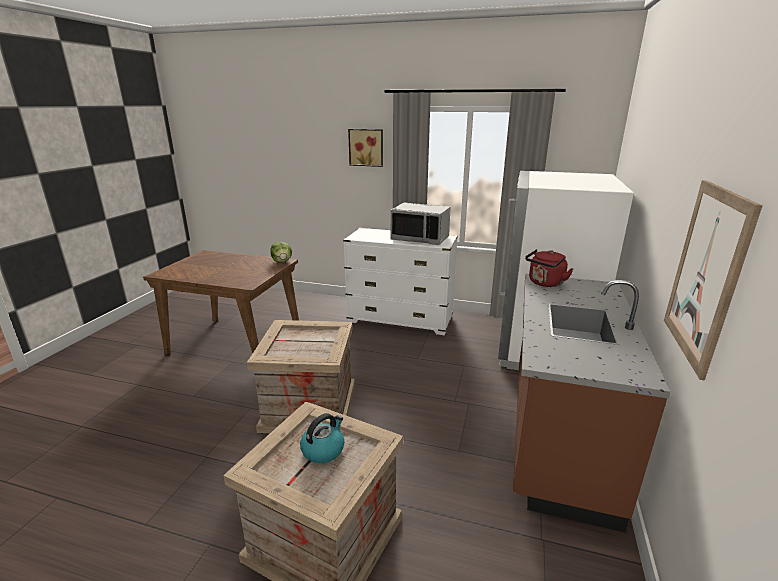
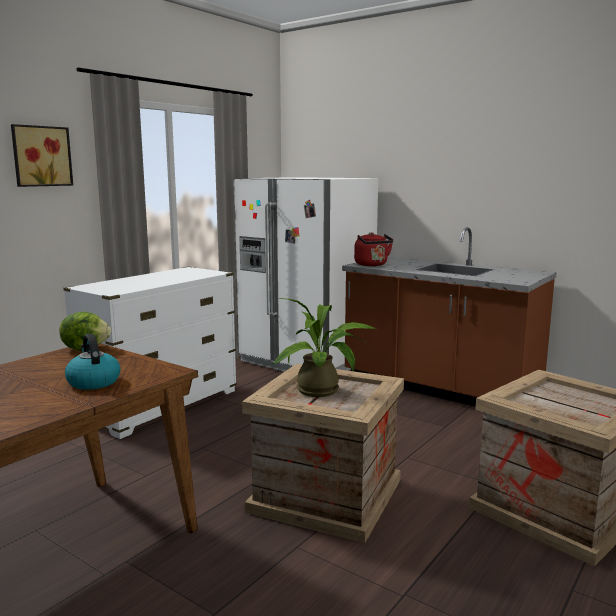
camera: 70 degrees left, 10 degrees down
kettle [300,413,344,463] -> kettle moved to [65,334,121,390]
grey microwave [391,203,451,245] -> none
picture [664,180,763,381] -> none
none -> potted plant [272,298,376,397]

